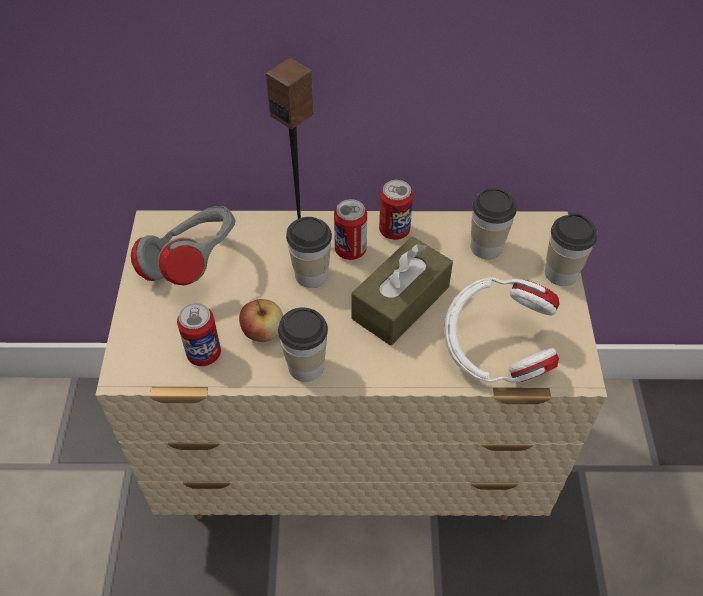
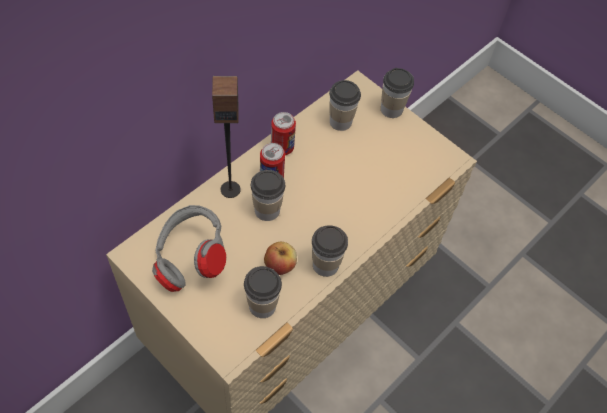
camera: 50 degrees left, 5 degrees up
can [177,303,221,366] -> cup [244,266,282,318]
brown tissue box [351,237,453,346] -> none
white headphones [444,277,560,383] -> none

